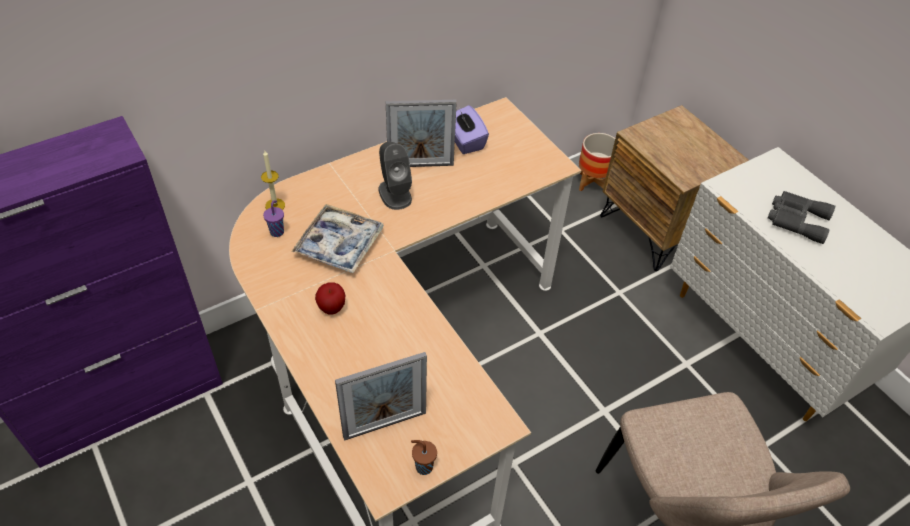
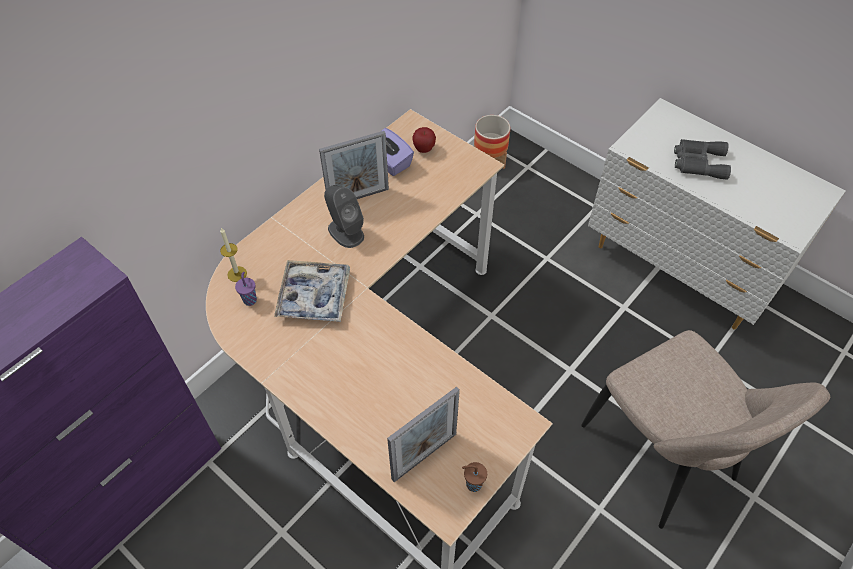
camera: 15 degrees left, 5 degrees up
apple [315,282,345,315] -> apple moved to [412,127,436,153]
brown nightstand [600,105,749,271] -> none

